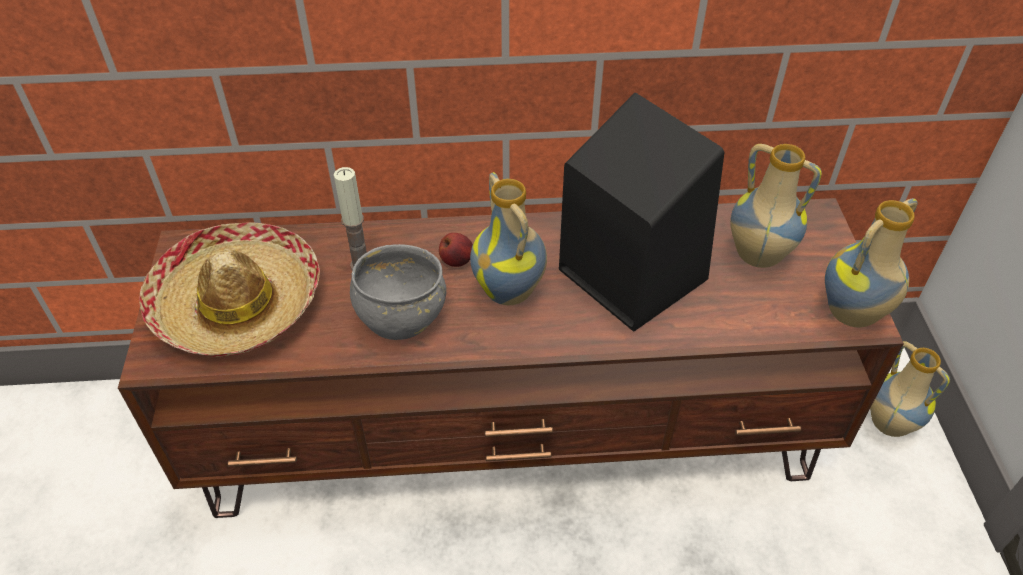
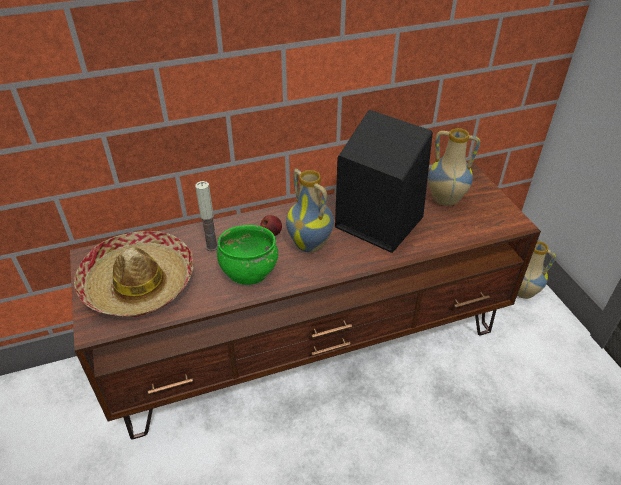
camera: 15 degrees left, 5 degrees down
grey bowl [350,244,446,340] -> green bowl [217,225,278,285]
vase [825,198,918,327] -> none

